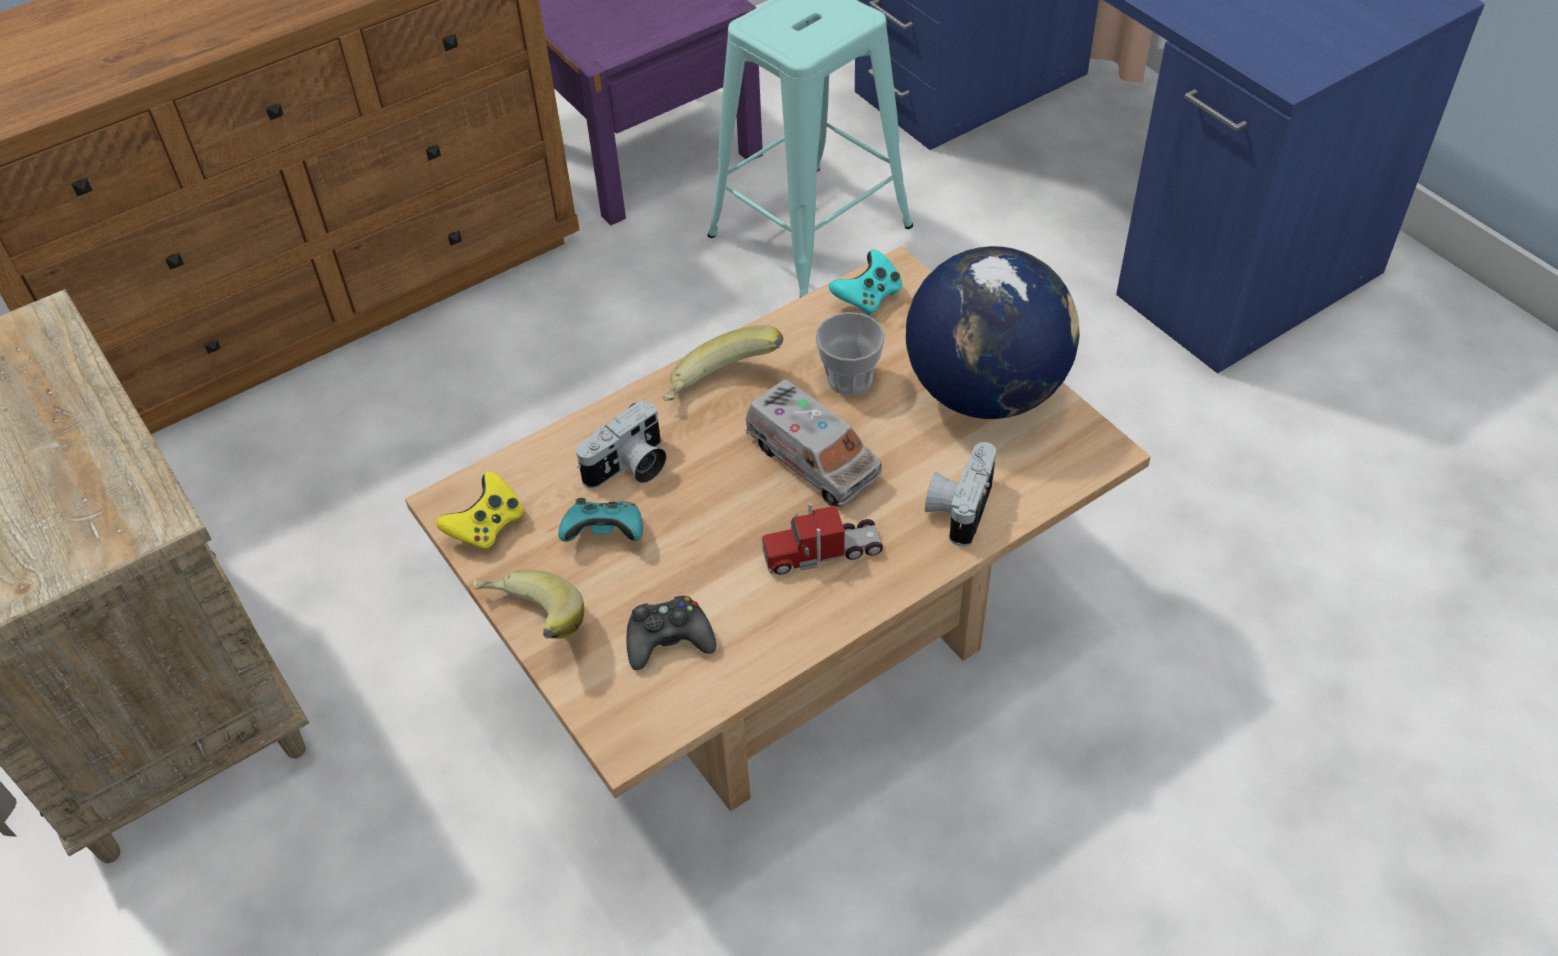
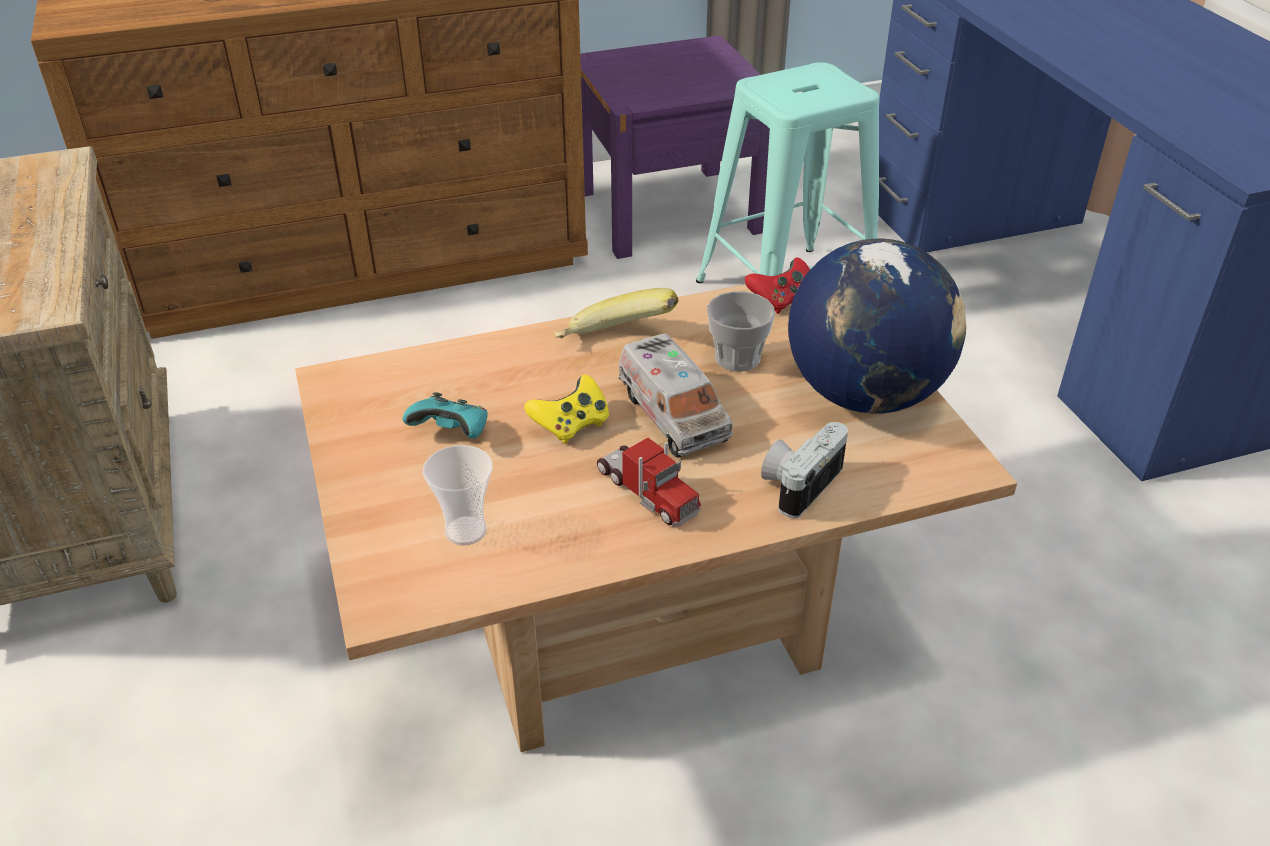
camera: 15 degrees right, 10 degrees down
yellow game controller [436,472,523,550] -> yellow game controller moved to [524,374,609,444]
banana [473,569,584,639] -> none
camera [576,400,666,489] -> none
black game controller [626,596,716,670] -> cup [423,445,493,546]
toy truck [762,503,883,575] -> toy truck turned 135 degrees counterclockwise [597,438,701,527]
turquoise game controller [829,249,902,316] -> red game controller [745,258,810,314]

